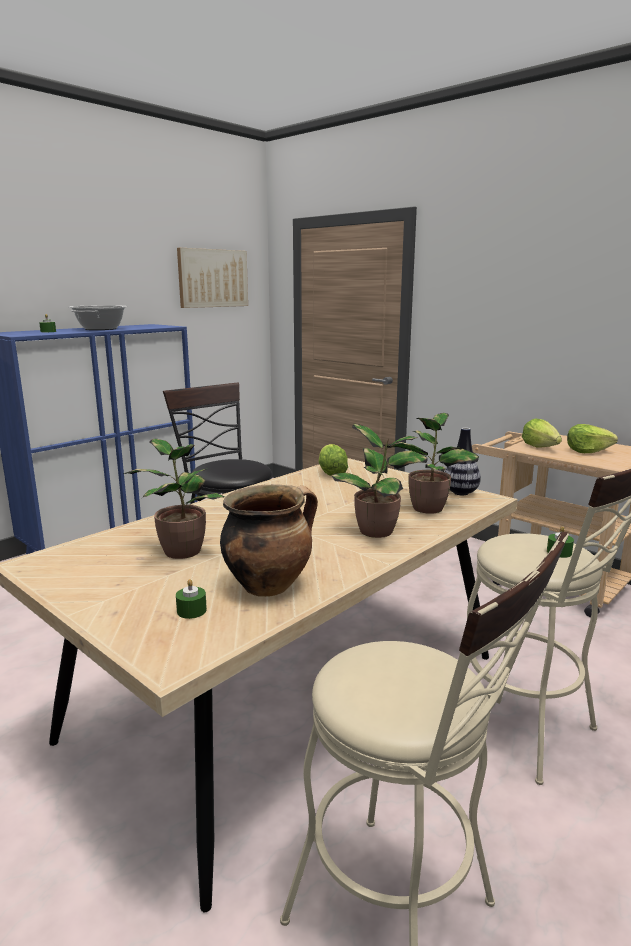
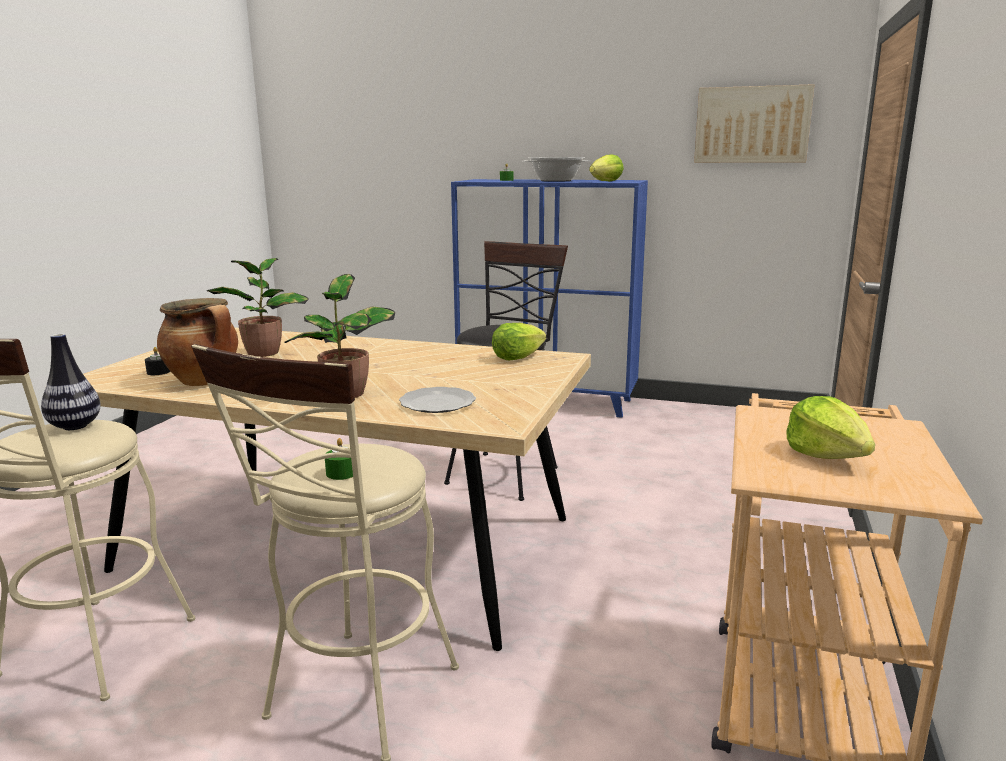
camera: 65 degrees right, 0 degrees up
green candle [176,579,207,619] -> black candle [145,347,170,375]
potted plant [384,413,479,514] -> plate [399,387,476,413]
vase [445,427,481,495] -> vase moved to [41,333,101,430]
lettuce [522,418,562,448] -> lettuce moved to [589,154,624,182]

